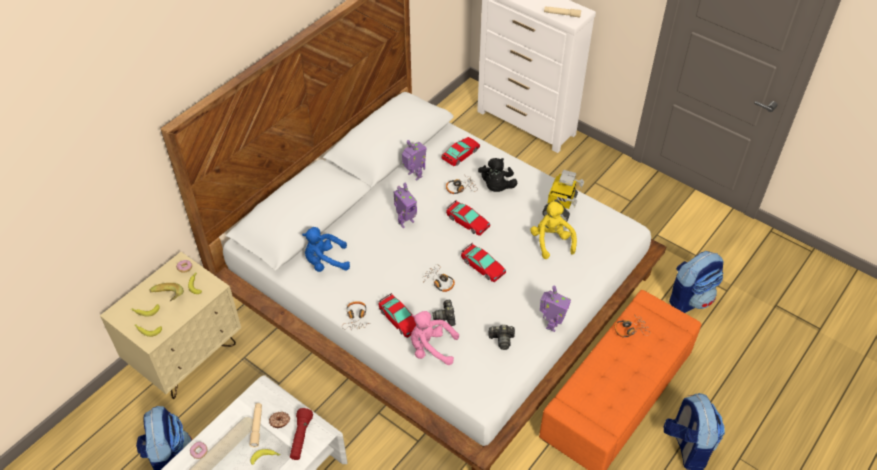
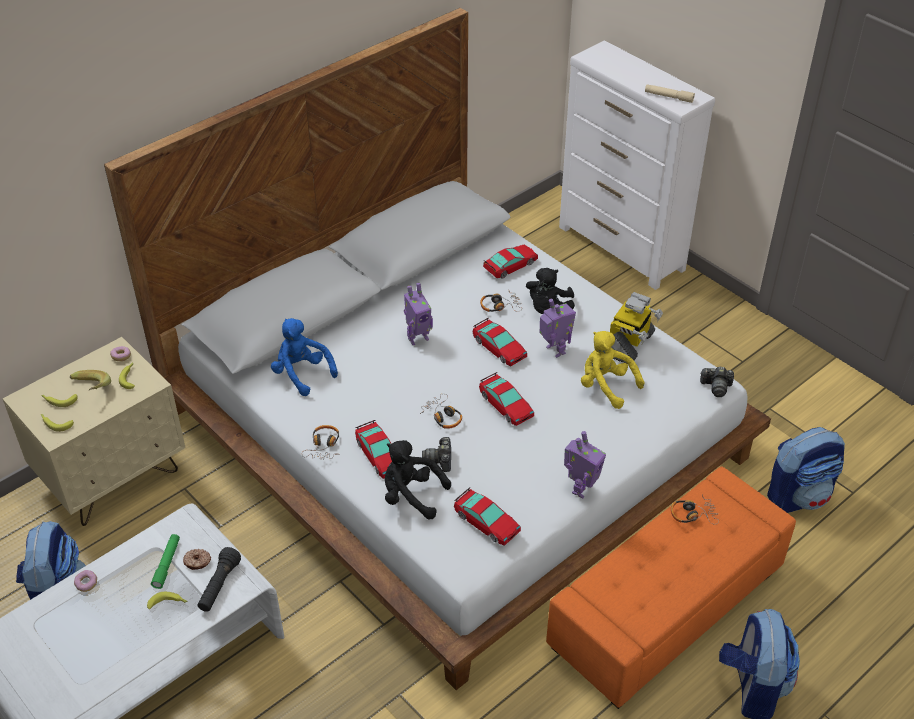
camera: 10 degrees right, 5 degrees down
beige flashlight [249,403,262,447] -> green flashlight [151,534,180,589]
red flashlight [290,408,313,460] -> black flashlight [197,547,241,612]
blue plush toy [302,227,350,272] -> blue plush toy turned 45 degrees clockwise [271,318,338,396]
toy robot [402,140,427,181] -> toy robot moved to [540,299,576,358]
pink plush toy [411,311,459,365] -> black plush toy [385,440,451,520]
camera [488,325,515,350] -> camera moved to [700,367,734,397]
yellow plush toy [530,200,577,259] -> yellow plush toy turned 45 degrees counterclockwise [581,331,645,409]
none -> toy car [454,487,521,546]

